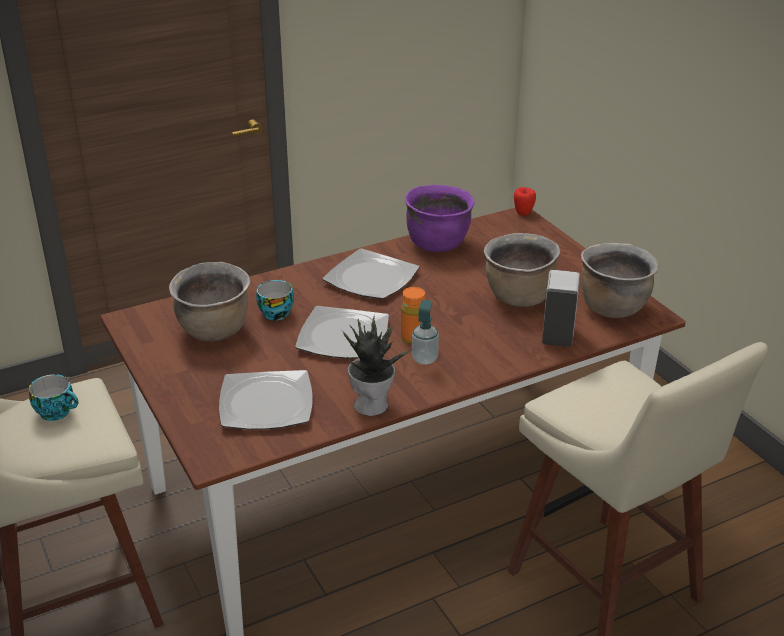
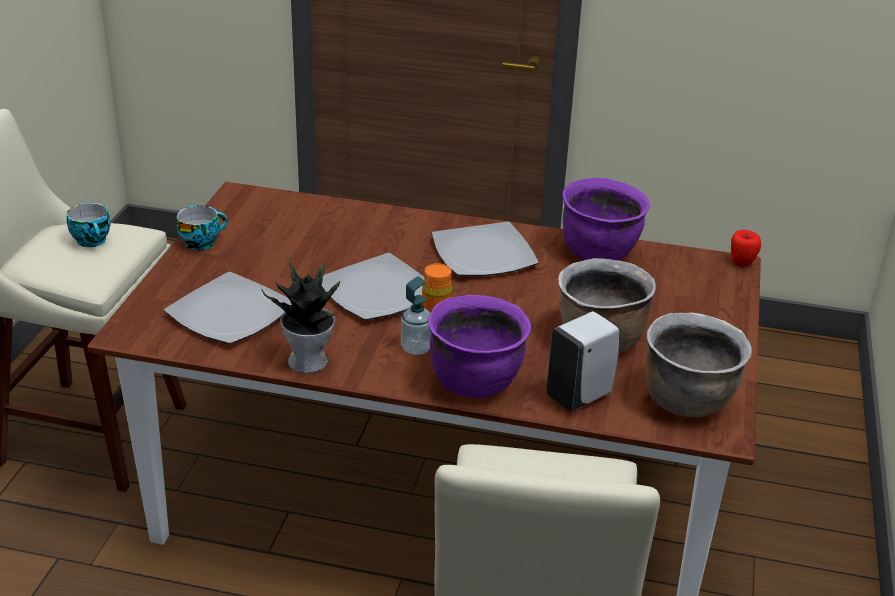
camera: 40 degrees right, 0 degrees up
brown cooking pot [169,262,250,341] -> none
cup [256,280,294,320] -> cup moved to [177,205,227,250]
none -> purple cooking pot [428,295,531,398]

